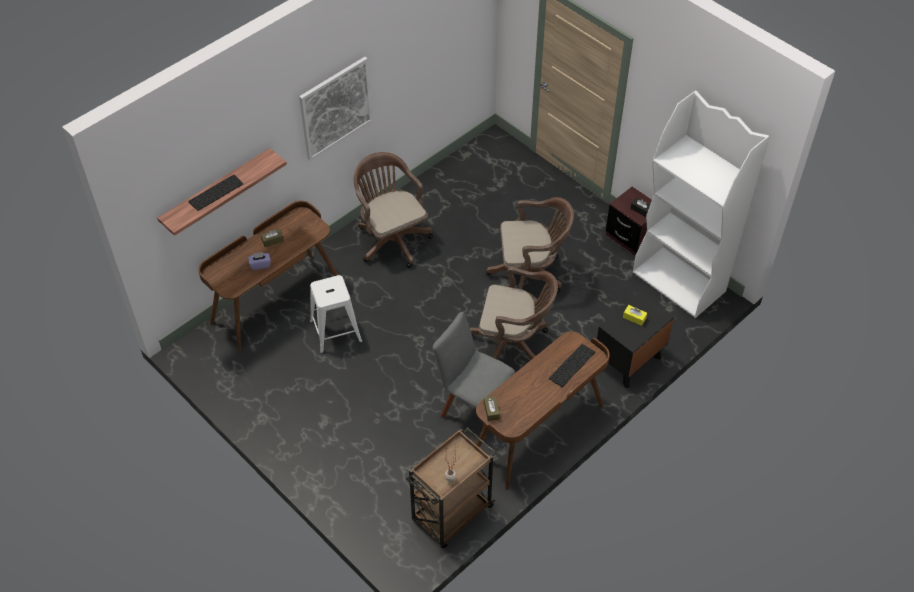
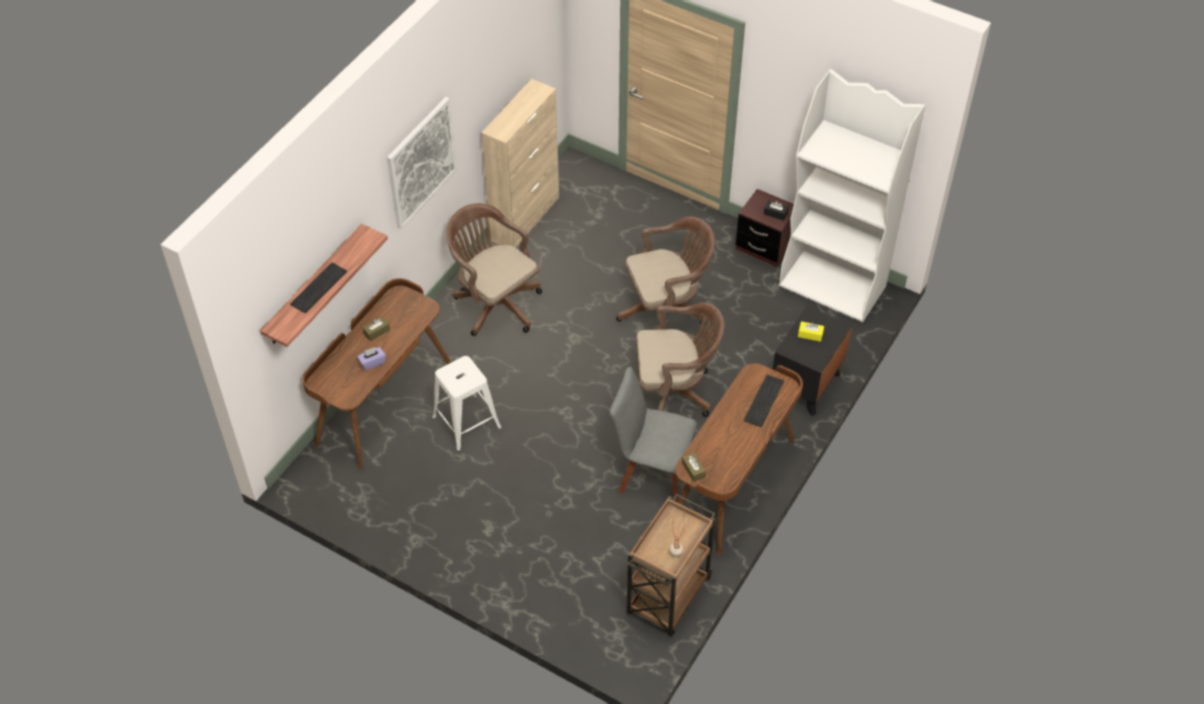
camera: 15 degrees left, 0 degrees up
none -> beige cabinet [481,79,559,248]

